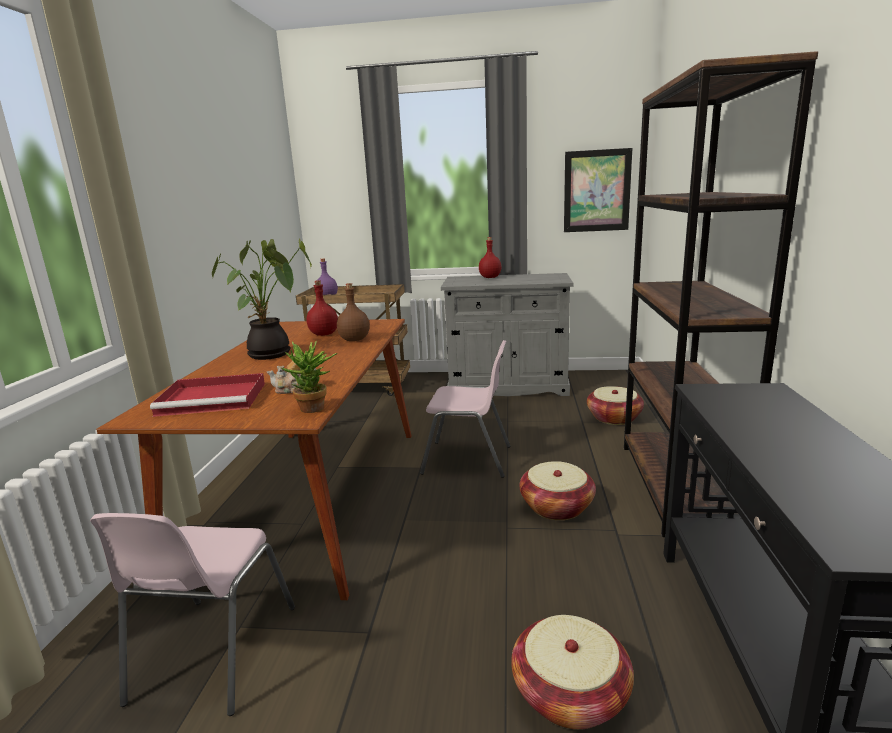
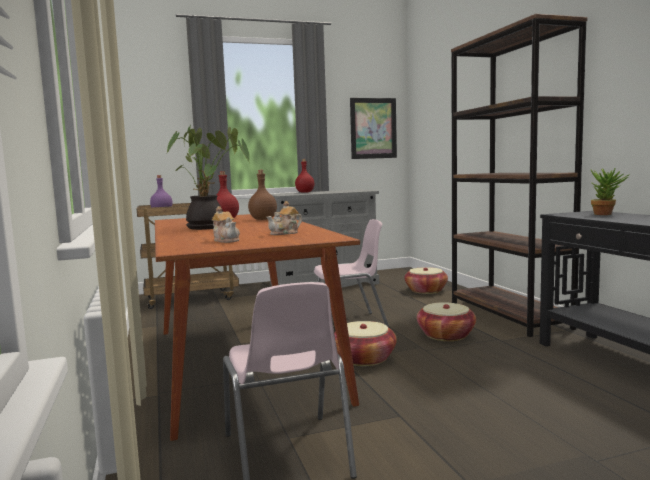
camera: 25 degrees left, 10 degrees down
red tray [150,373,265,417] -> teapot [212,206,240,243]
potted plant [282,341,338,413] -> potted plant moved to [590,167,630,215]
basket [511,615,634,730] -> basket moved to [334,321,397,366]

